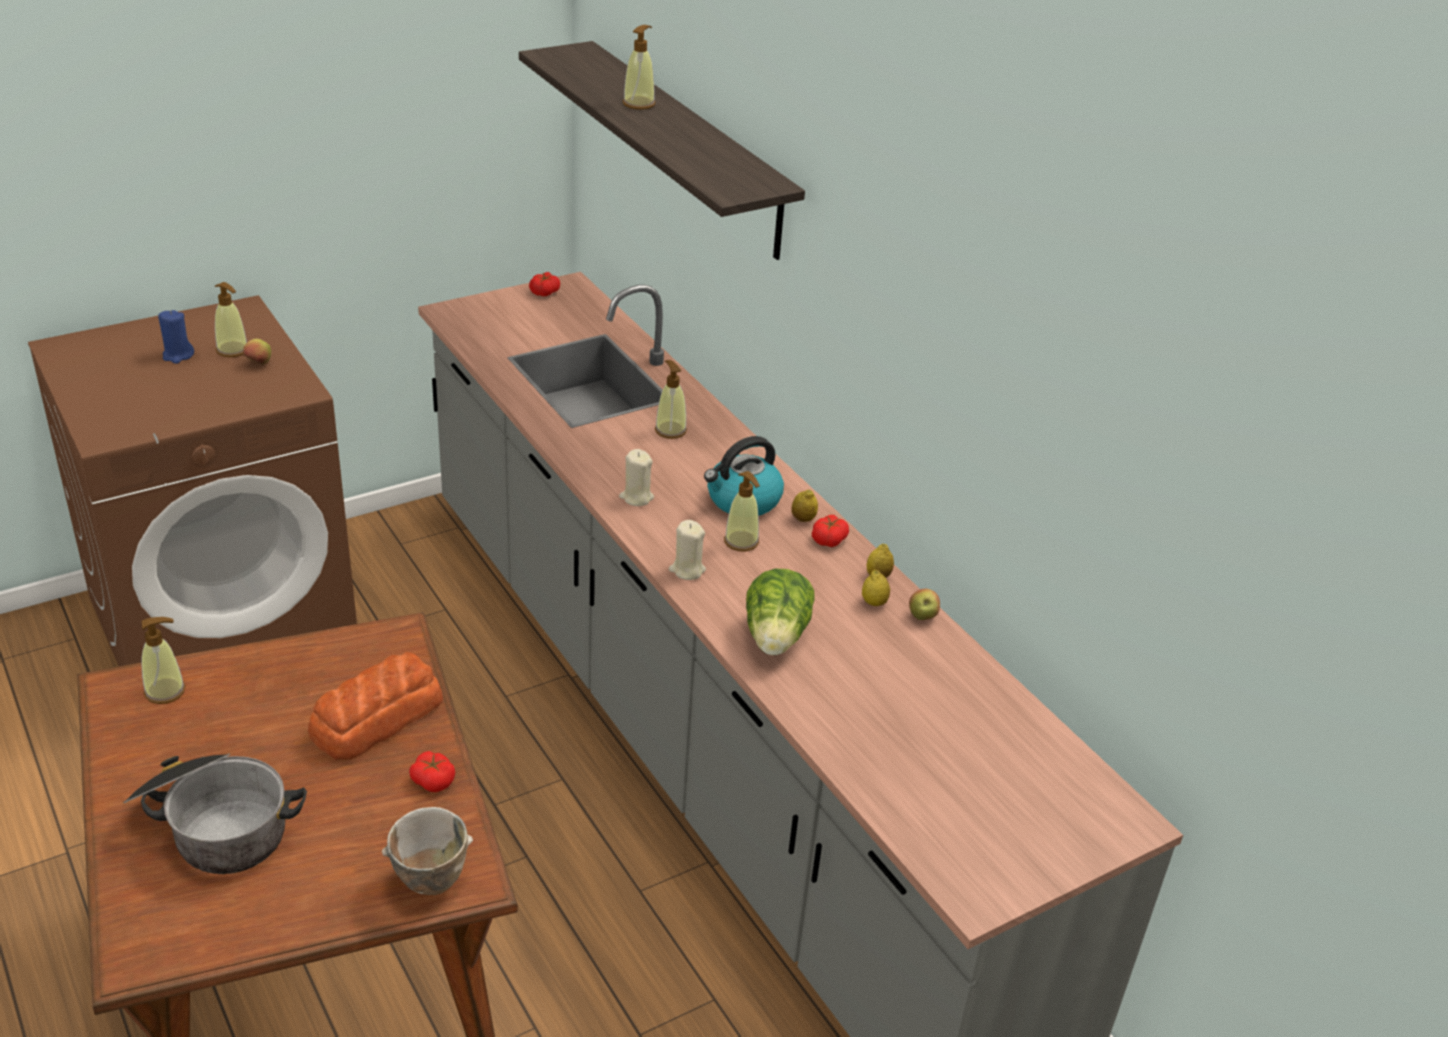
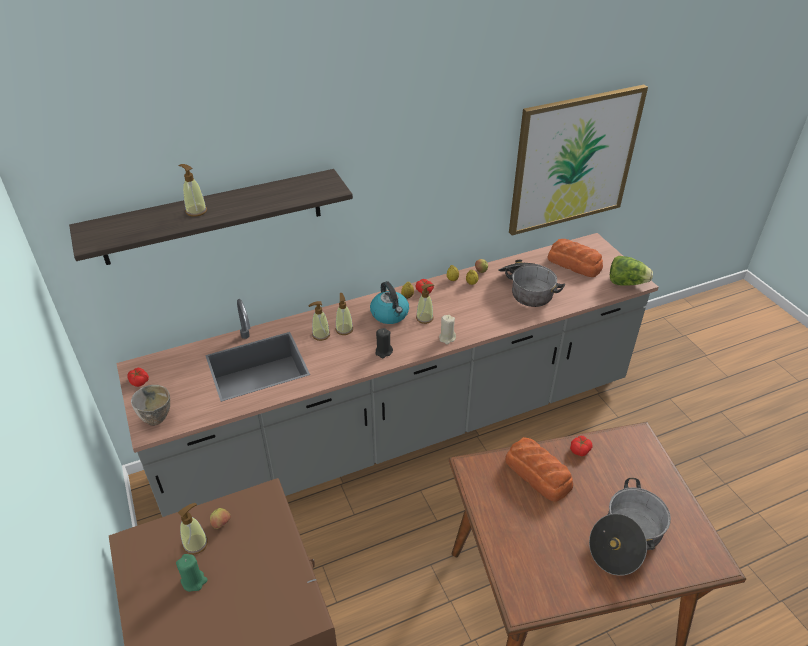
camera: 80 degrees left, 5 degrees up
soap dispenser [142,617,185,704] -> soap dispenser moved to [336,293,353,335]
blue candle [158,310,194,364] -> green candle [176,554,207,592]
bowl [382,807,473,895] -> bowl moved to [131,385,170,426]
beige candle [619,449,654,506] -> black candle [375,328,393,358]
lettuce [746,568,815,655] -> lettuce moved to [610,256,653,286]
none -> cooking pot [498,259,565,307]
none -> picture [509,85,648,235]
none -> bread [547,239,603,277]

